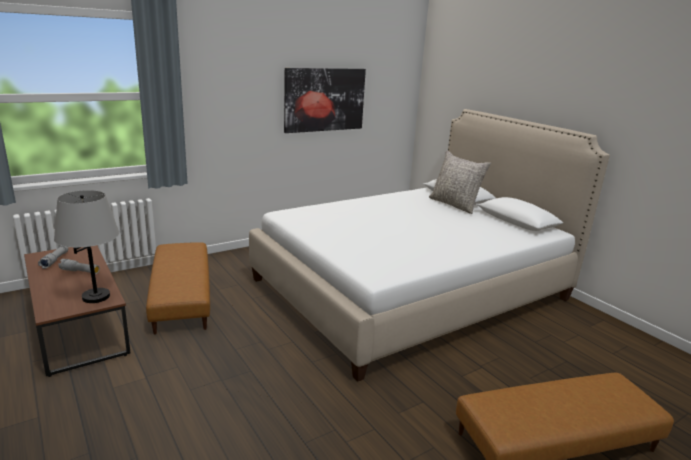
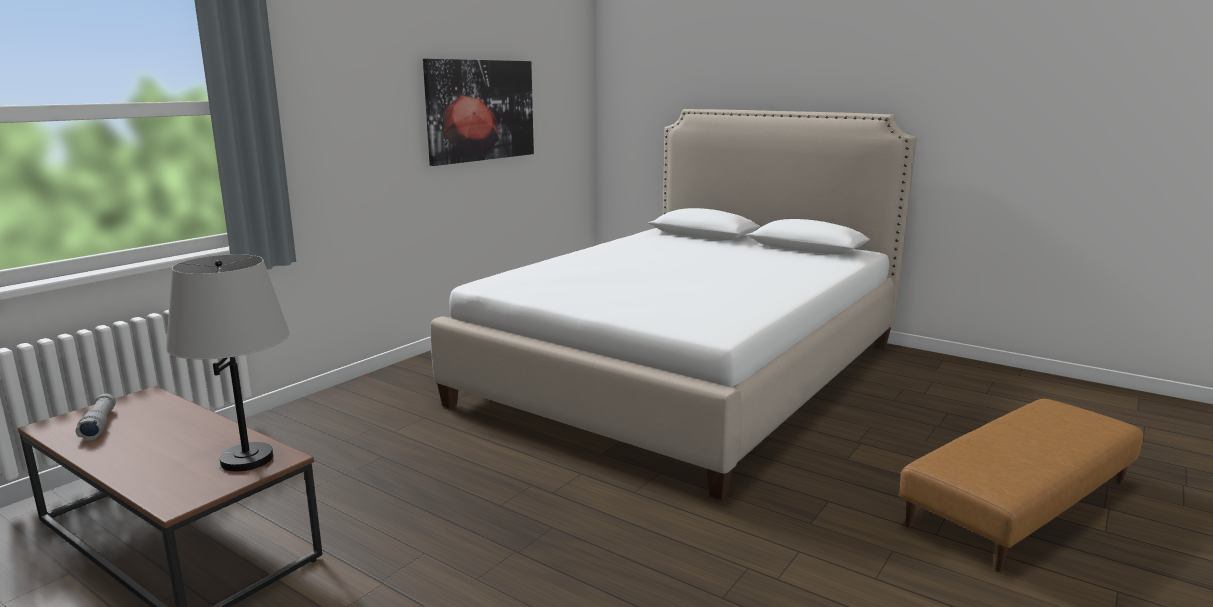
camera: 20 degrees left, 5 degrees down
grey flashlight [58,259,100,274] -> none
brown ottoman [146,242,210,335] -> none
grey pillow [429,150,491,214] -> none

